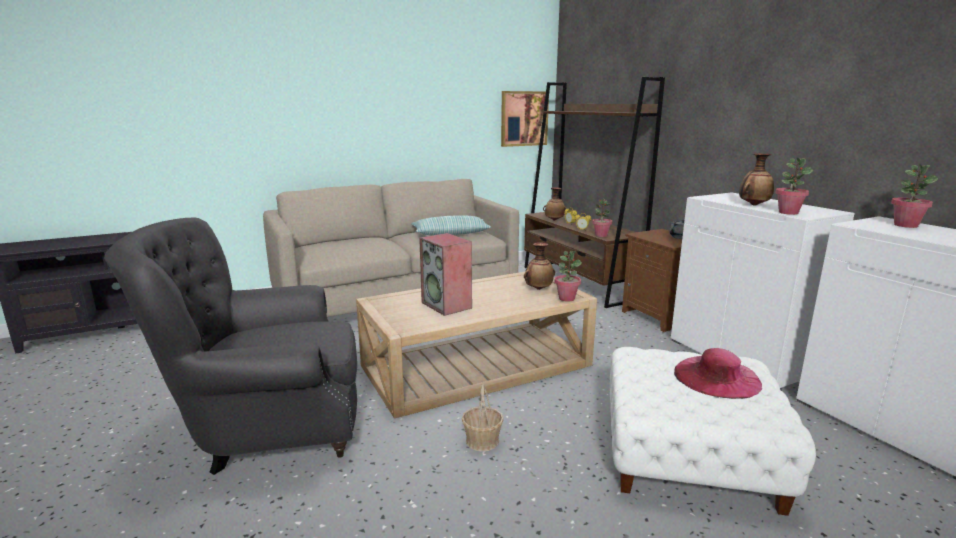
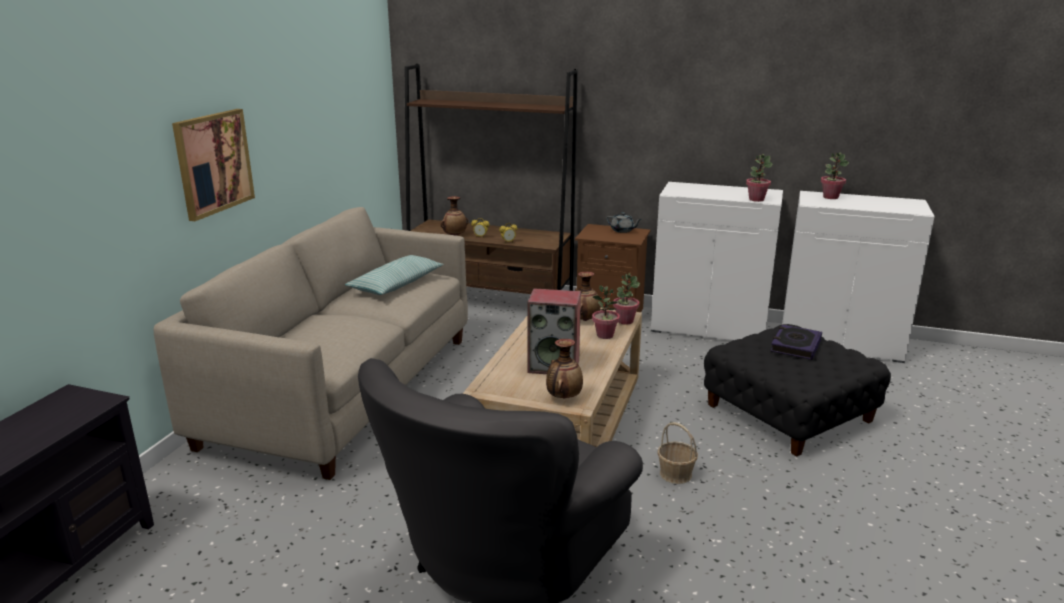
camera: 45 degrees left, 5 degrees up
picture [501,91,549,147] -> picture moved to [172,109,255,221]
potted plant [592,199,612,237] -> potted plant moved to [592,285,620,339]
white ottoman [610,347,816,516] -> black ottoman [704,324,891,457]
pink hat [674,348,763,399] -> book [770,324,822,360]
vase [739,153,774,206] -> vase moved to [546,339,583,399]

